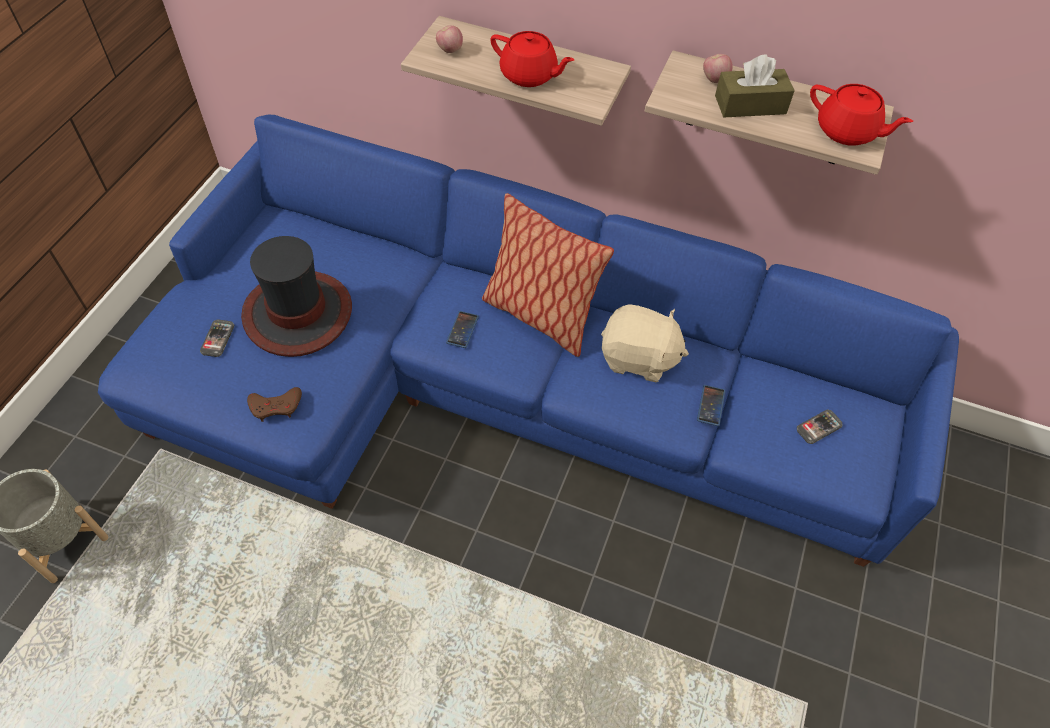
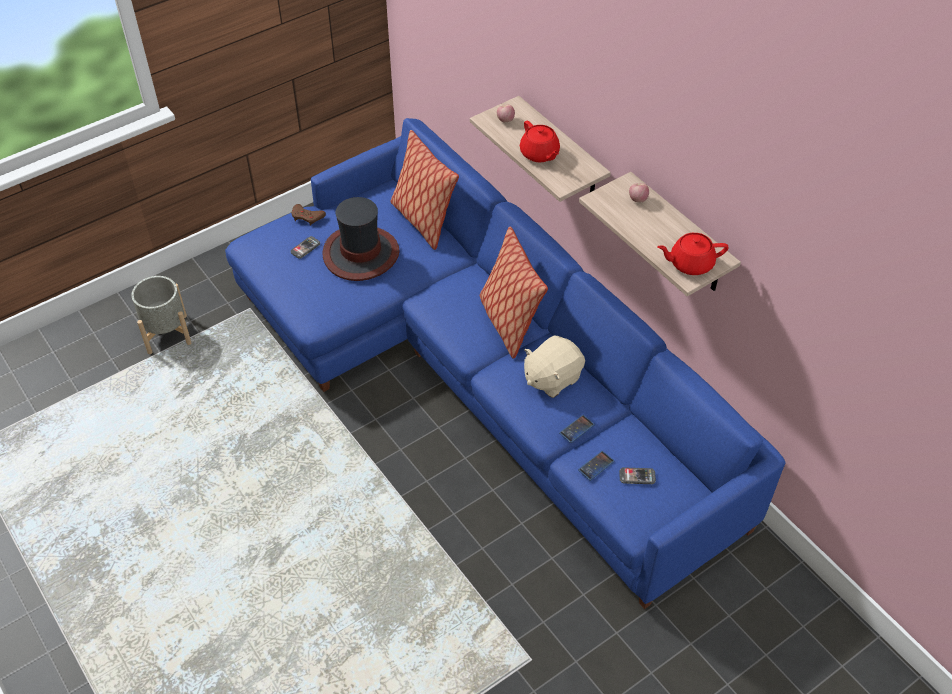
camera: 35 degrees right, 5 degrees down
brown game controller [247,387,302,422] -> brown game controller moved to [292,204,326,225]
phone [446,311,479,348] -> phone moved to [578,451,614,481]
beige plush toy [601,304,689,382] -> beige plush toy turned 90 degrees clockwise [524,336,585,398]
brown tissue box [715,54,795,117] -> none
red teapot [810,84,913,146] -> red teapot turned 105 degrees clockwise [657,233,728,275]
none -> pillow [390,130,459,250]

